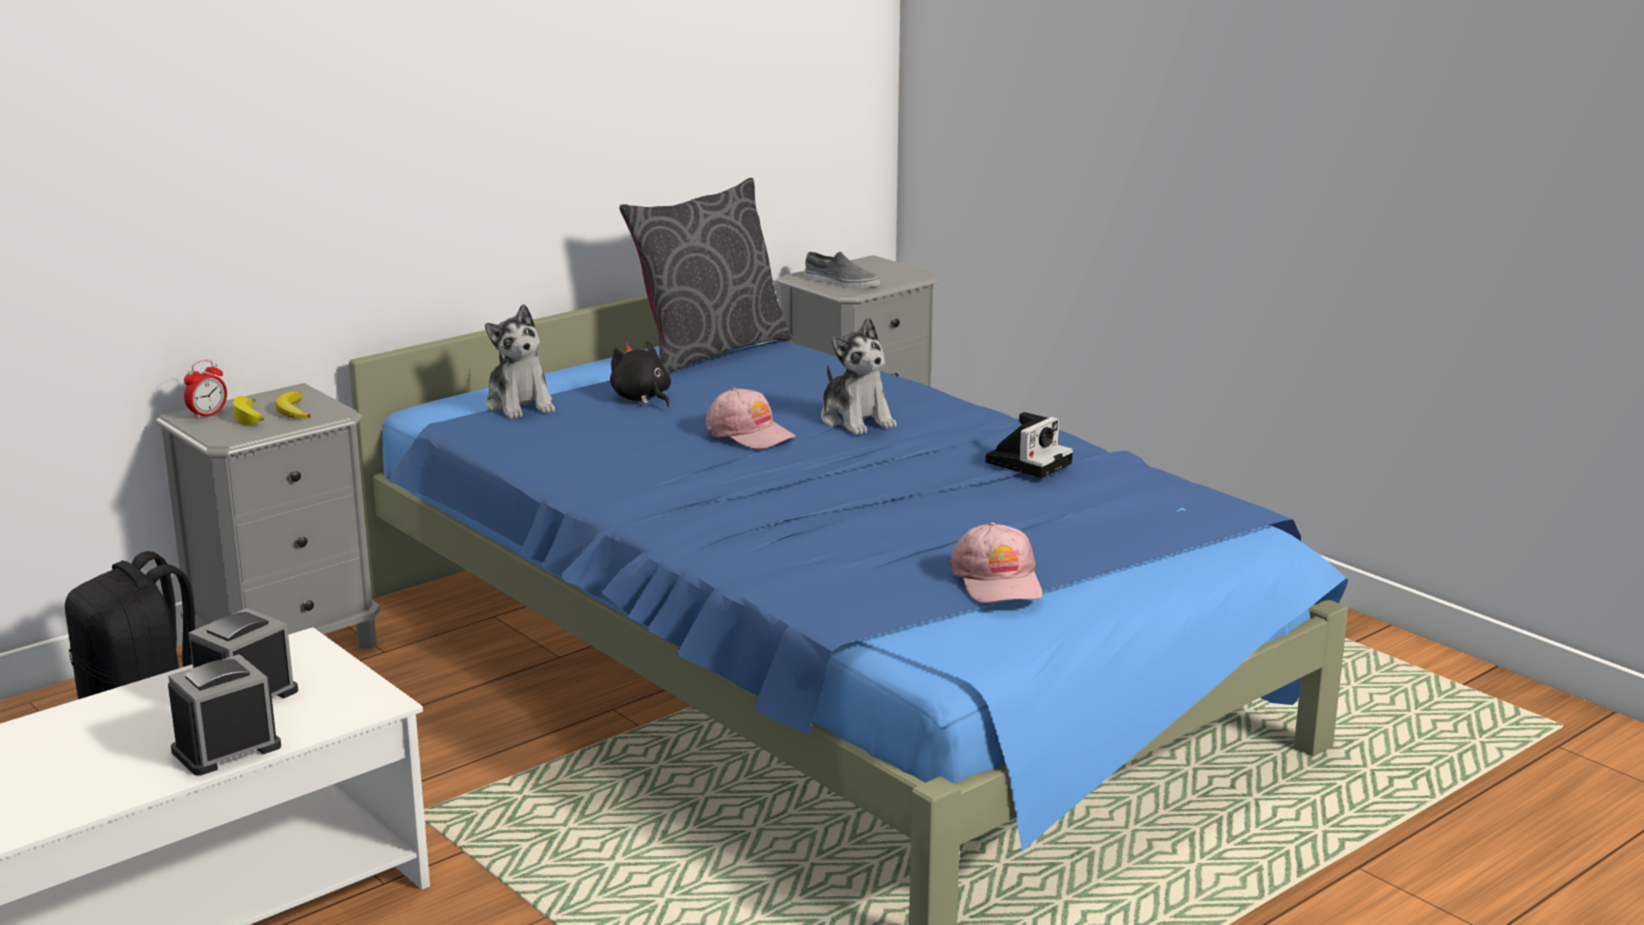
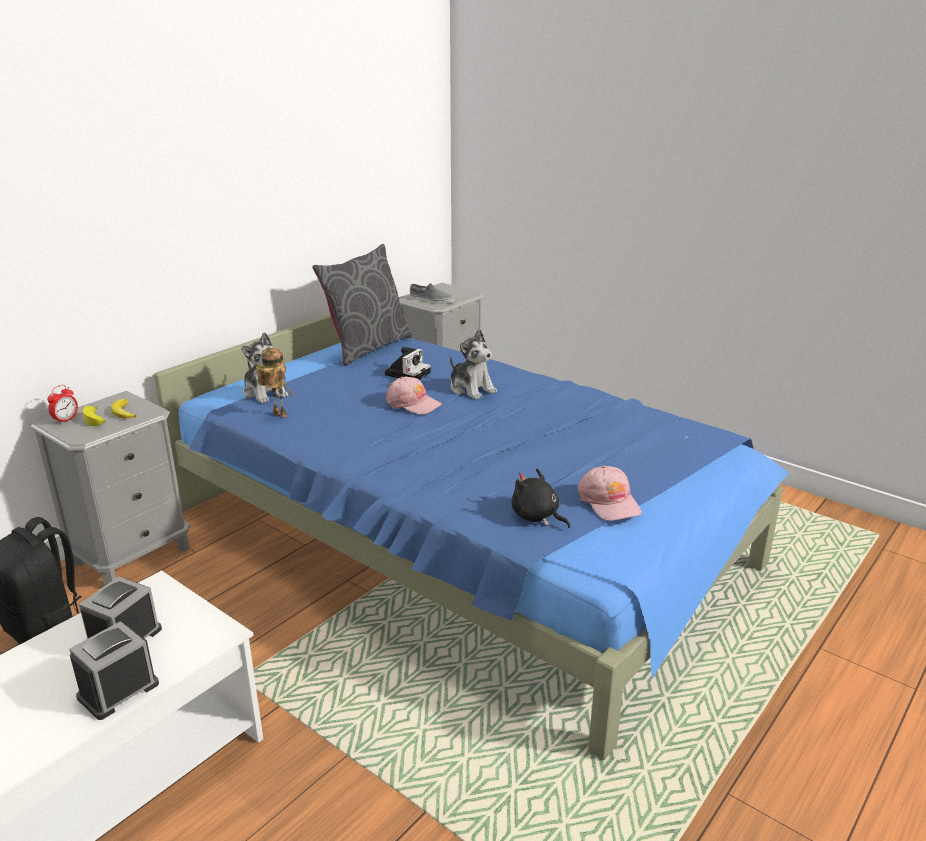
camera: 10 degrees left, 5 degrees up
black plush toy [610,340,671,407] -> black plush toy moved to [512,468,570,528]
camera [986,412,1073,478] -> camera moved to [385,347,431,380]
none -> toy robot [256,348,294,418]

